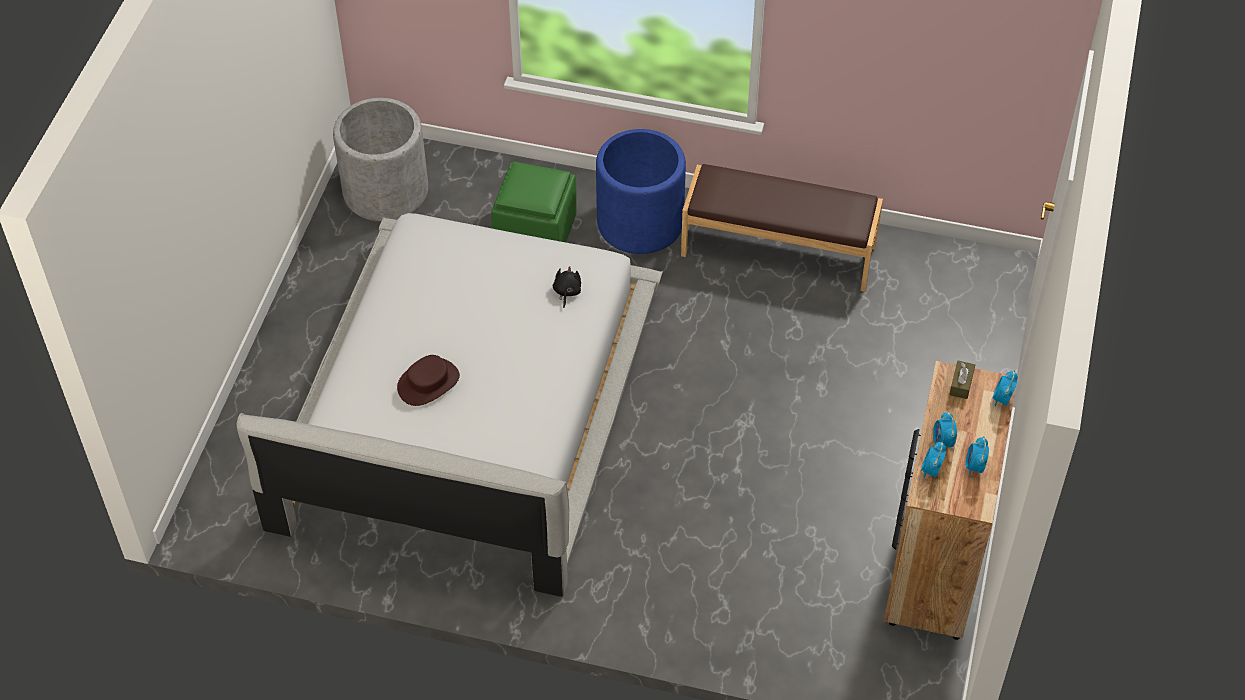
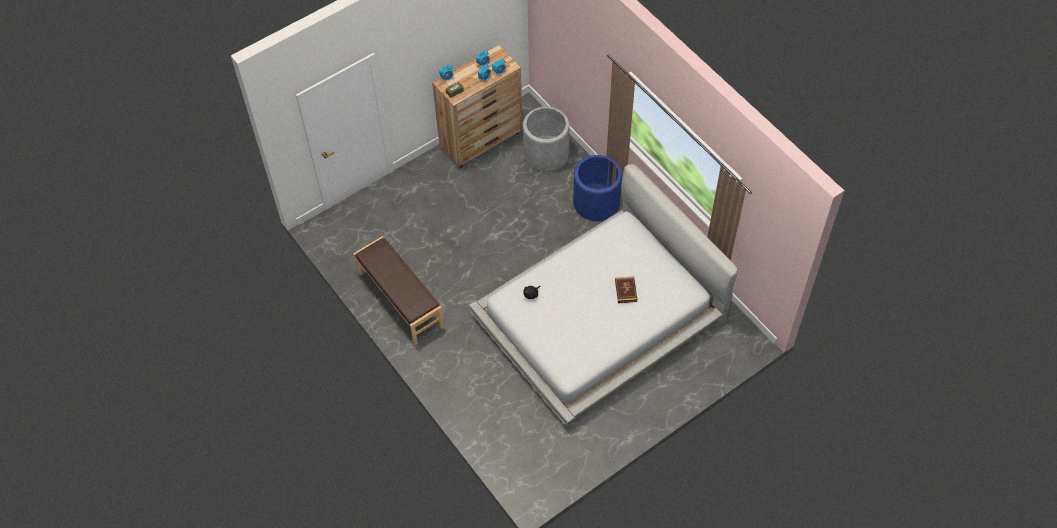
camera: 140 degrees left, 5 degrees up
grey planter [333,98,428,221] -> grey planter moved to [523,107,570,171]
brown hat [397,355,460,406] -> book [615,276,637,303]
green ottoman [491,161,577,242] -> none
blue planter [596,129,686,254] -> blue planter moved to [573,155,622,221]

